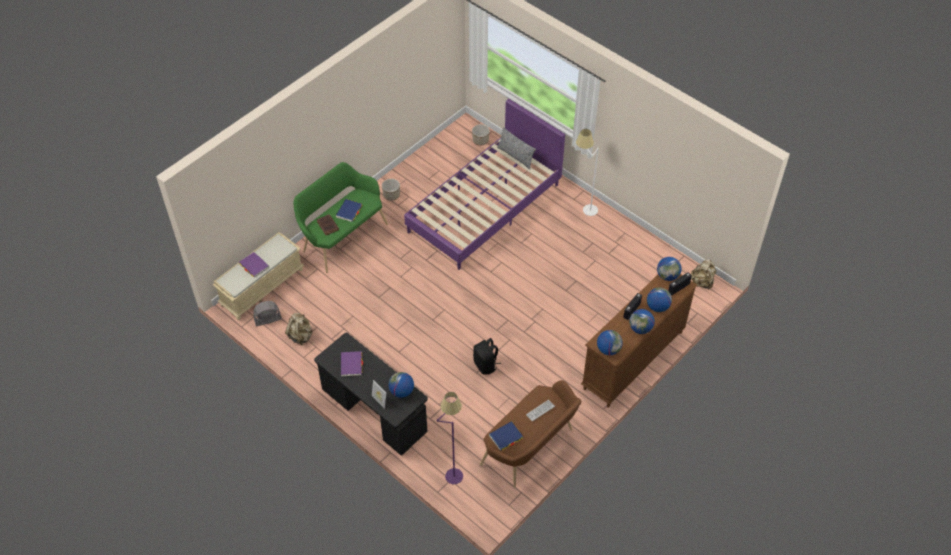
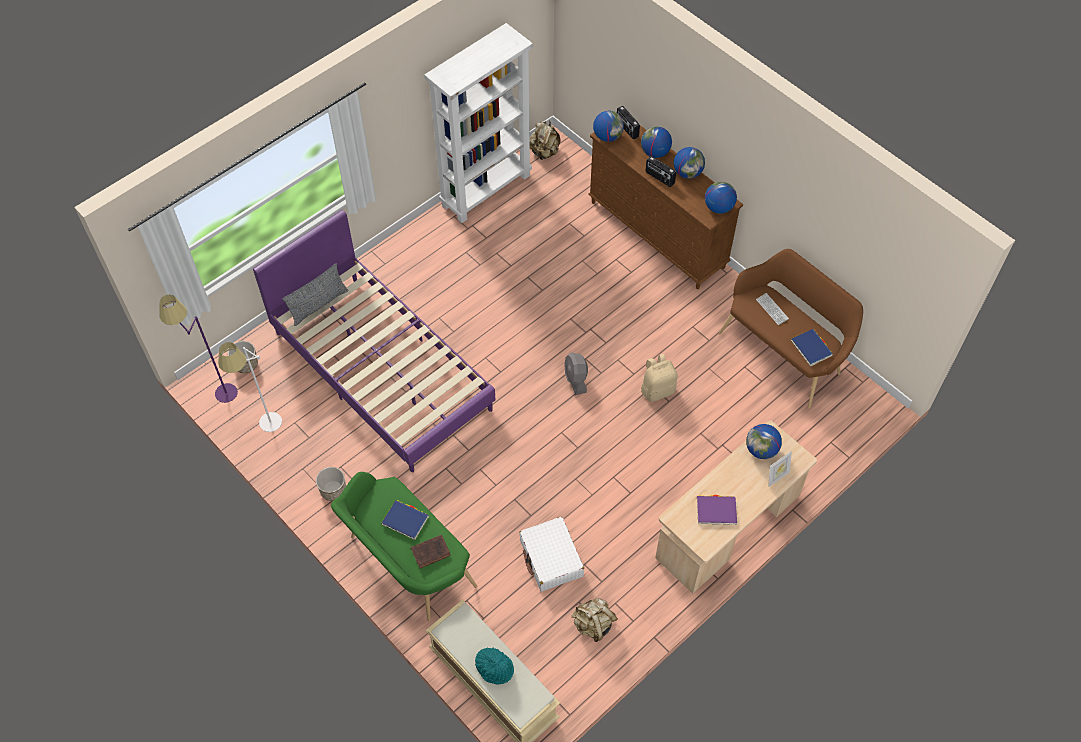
camera: 85 degrees left, 5 degrees up
purple book [239,252,269,278] -> turquoise hat [475,648,514,685]
grey fan [253,301,282,326] -> grey fan moved to [564,353,588,395]
black desk [314,332,428,456] -> beige desk [655,420,817,594]
purple floor lamp [437,392,463,484] -> purple floor lamp moved to [159,295,238,403]
black backpack [473,338,501,375] -> beige backpack [641,354,678,402]
white floor lamp [576,129,599,216] -> white floor lamp moved to [218,342,282,432]
none -> white bookcase [424,23,533,223]
none -> white suitcase [519,517,584,592]

